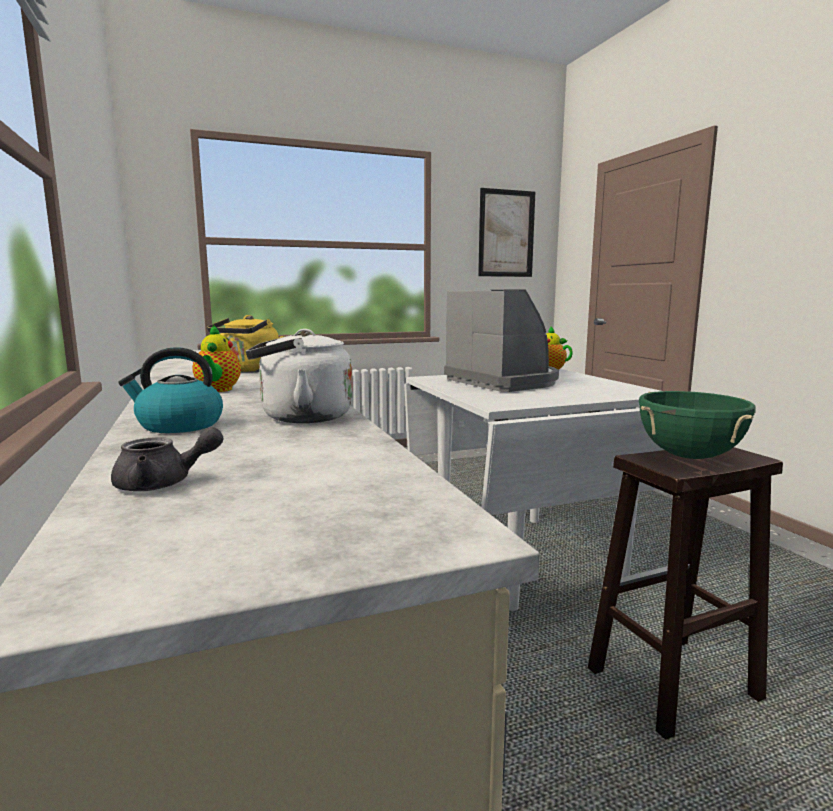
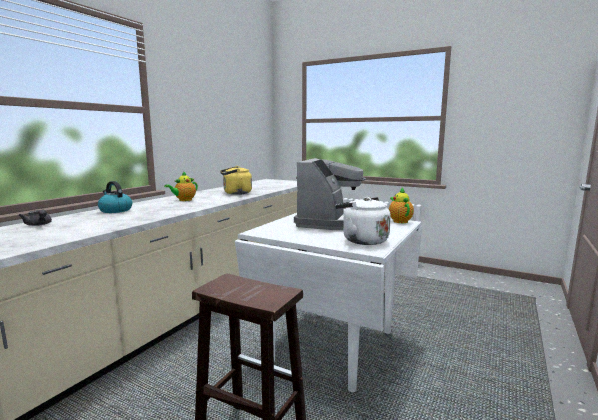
camera: 50 degrees right, 0 degrees up
white kettle [246,329,353,423] -> white kettle moved to [335,197,391,245]
picture [478,188,535,277] -> none
green cooking pot [639,391,756,459] -> none

